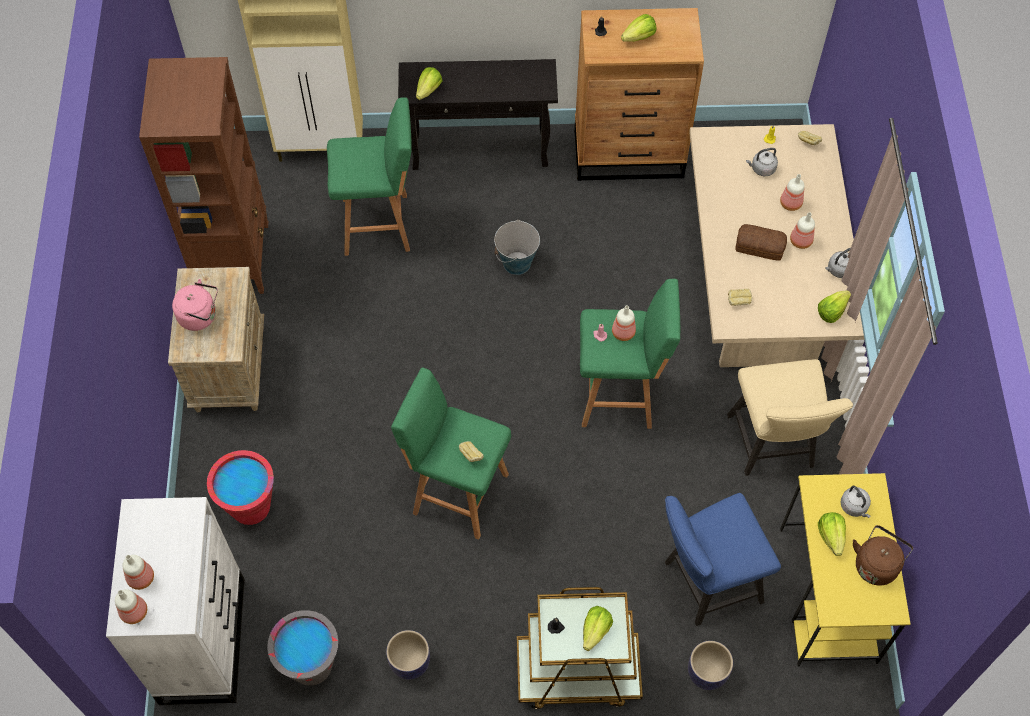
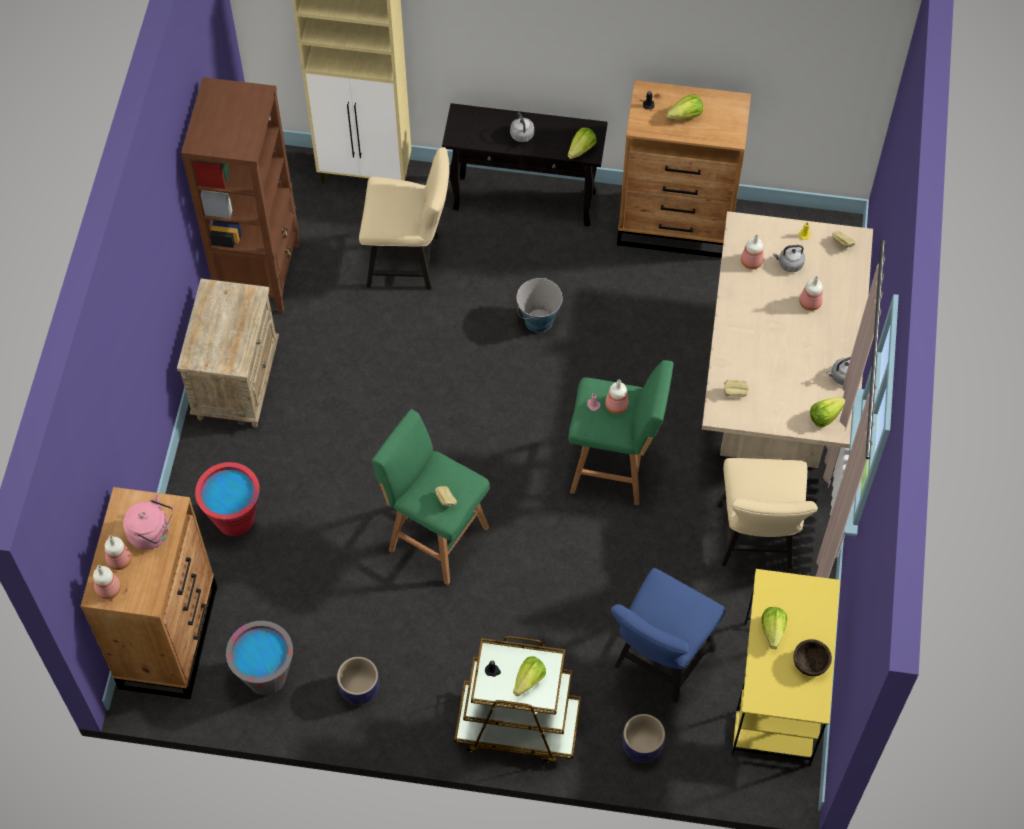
camera: 10 degrees right, 0 degrees up
white dresser [106,497,245,705] -> brown dresser [81,487,217,699]
pink kettle [172,279,218,331] -> pink kettle moved to [123,495,173,550]
green stool [327,97,411,256] -> beige chair [359,147,449,290]
lettuce [416,67,443,100] -> lettuce moved to [568,127,597,159]
blue chair [665,493,781,626] -> blue chair turned 45 degrees counterclockwise [611,568,726,703]
bread [735,224,787,261] -> none
bottle [790,212,815,249] -> bottle moved to [741,234,764,269]
grey kettle [840,486,871,518] -> grey kettle moved to [510,112,534,142]
brown kettle [853,525,913,585] -> brown bowl [794,639,832,676]

